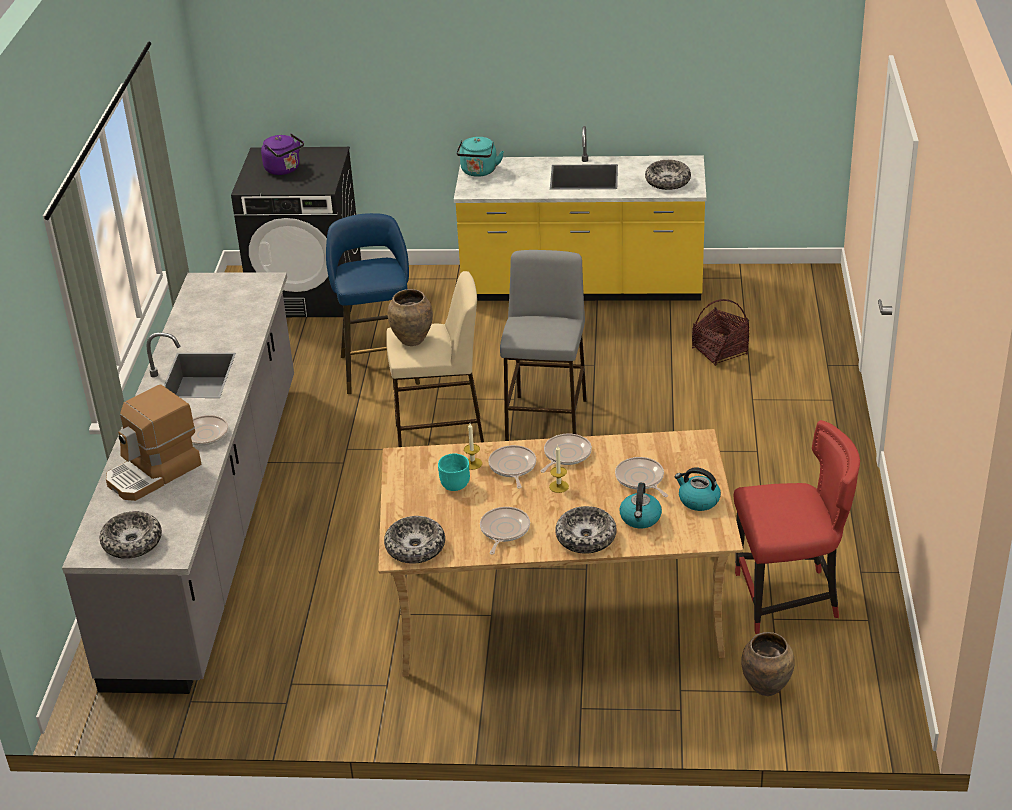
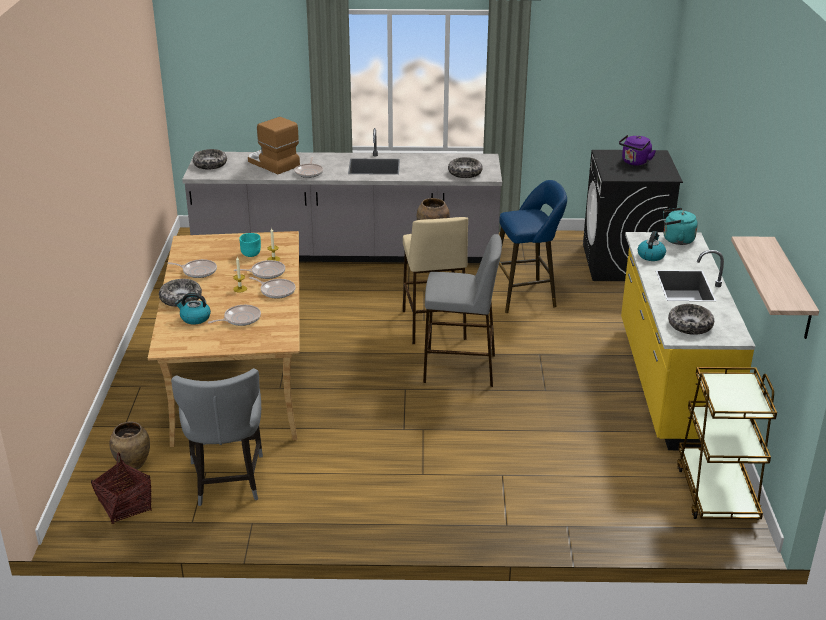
camera: 85 degrees right, 5 degrees down
bowl [384,516,445,564] -> bowl moved to [448,157,483,178]
kettle [675,467,721,511] -> kettle moved to [638,231,666,261]
basket [692,299,749,366] -> basket moved to [91,453,152,524]
red chair [734,420,860,634] -> grey chair [171,368,263,506]
none -> brown cart [677,367,777,520]
none -> shelf [731,236,819,339]

